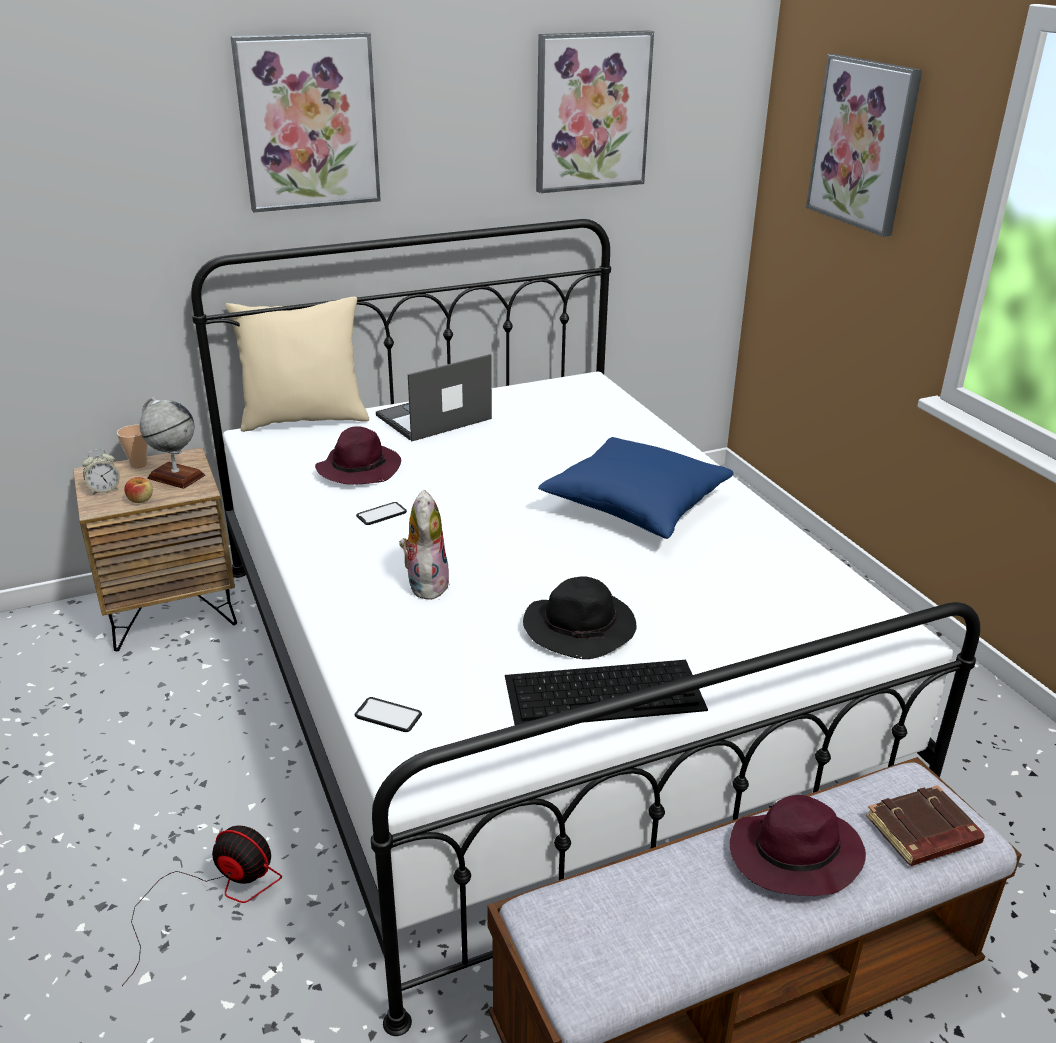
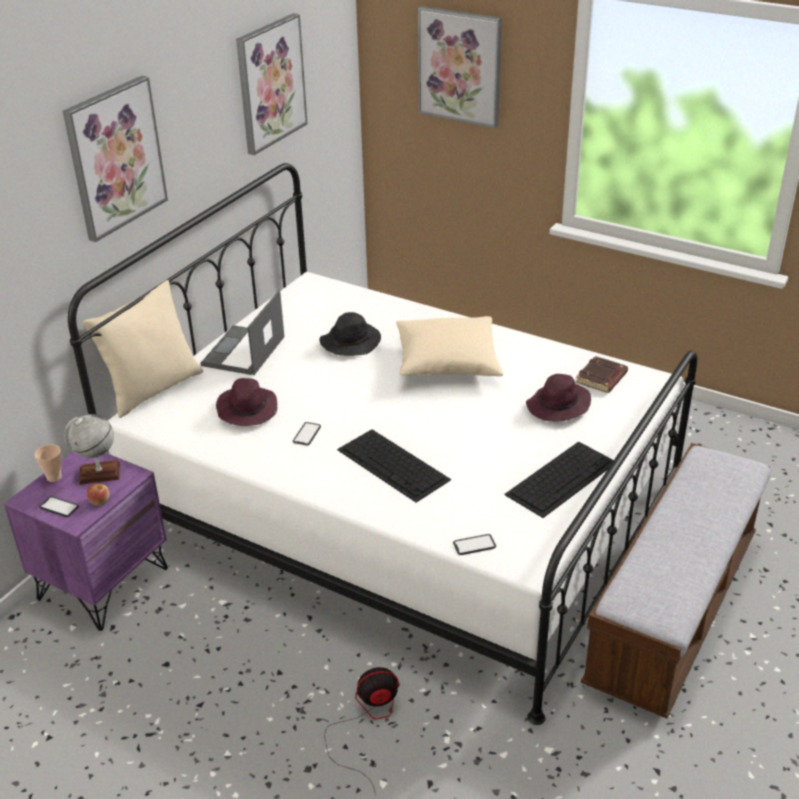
camera: 35 degrees left, 5 degrees up
brown nightstand [73,447,237,651] -> purple nightstand [4,452,168,631]
alarm clock [82,449,120,495] -> phone [39,496,79,517]
plush toy [399,490,450,600] -> keyboard [337,429,451,503]
black hat [523,576,636,659] -> black hat moved to [320,312,381,356]
blue pillow [538,437,734,539] -> beige pillow [396,316,503,376]
purple hat [730,795,866,896] -> purple hat moved to [526,374,591,422]
brown book [866,785,985,866] -> brown book moved to [576,356,628,393]

